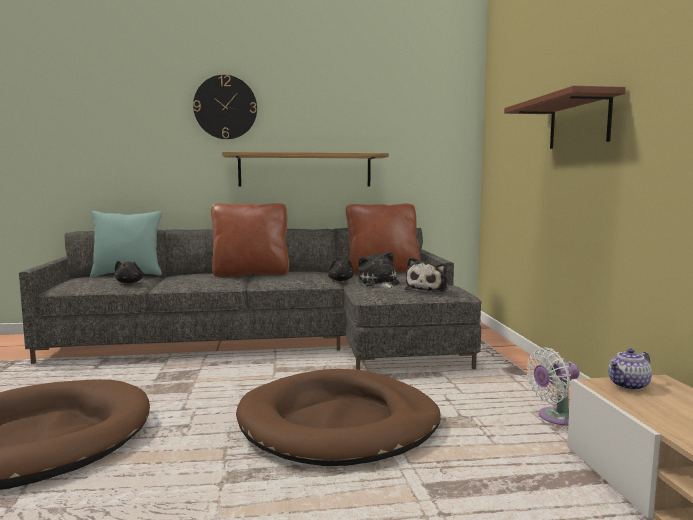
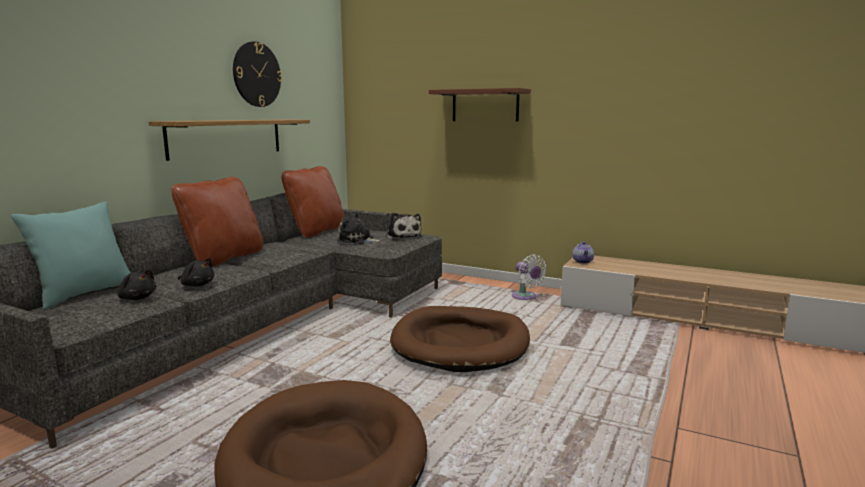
camera: 55 degrees left, 5 degrees up
wall clock [193,75,257,139] -> wall clock moved to [233,41,282,107]
black plush toy [328,260,354,281] -> black plush toy moved to [178,258,214,287]
white fan [527,347,580,426] -> white fan turned 45 degrees counterclockwise [511,254,547,300]

